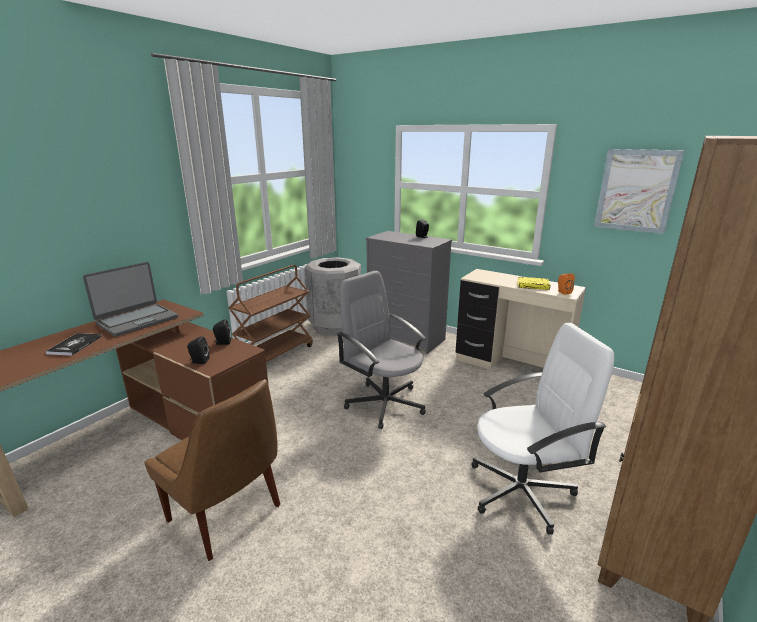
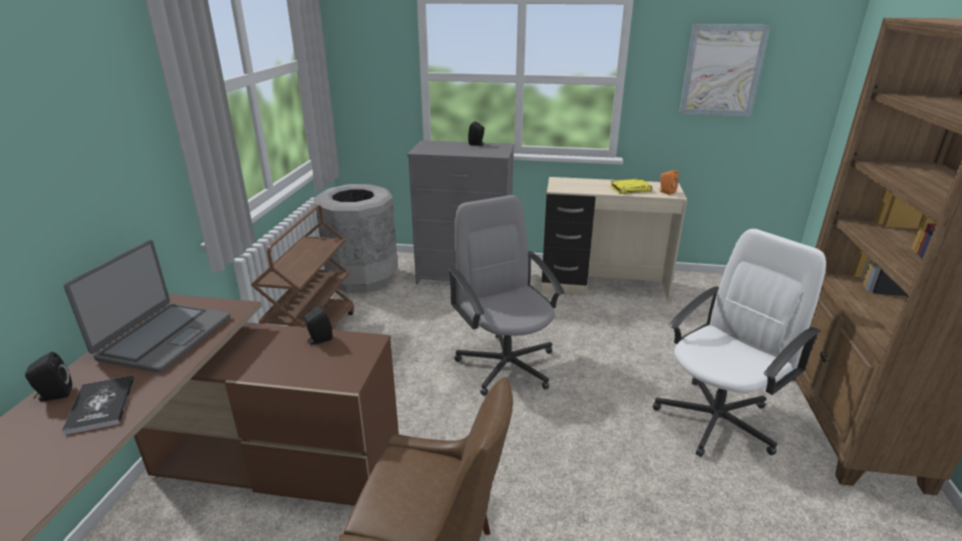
camera: 25 degrees left, 5 degrees up
black speaker [187,336,210,364] -> black speaker moved to [25,352,72,401]
grey office chair [336,271,426,429] -> grey office chair turned 45 degrees clockwise [448,195,565,396]

